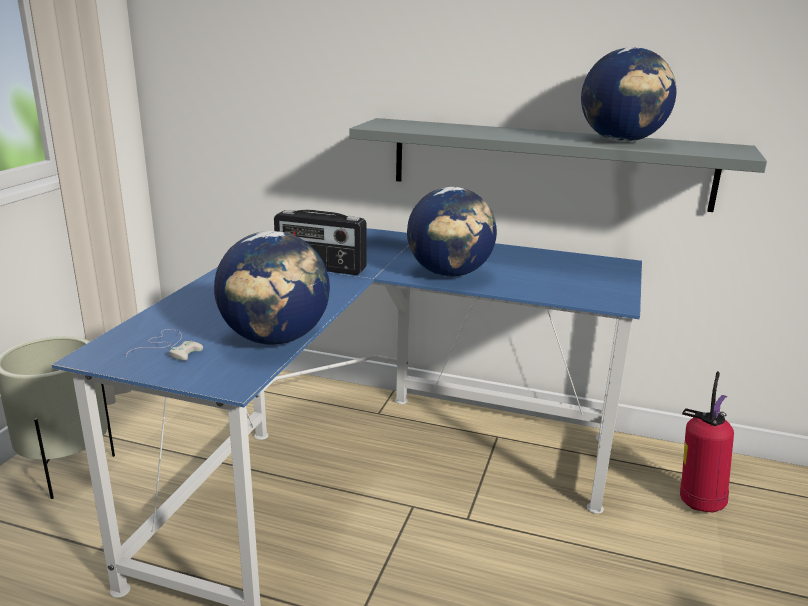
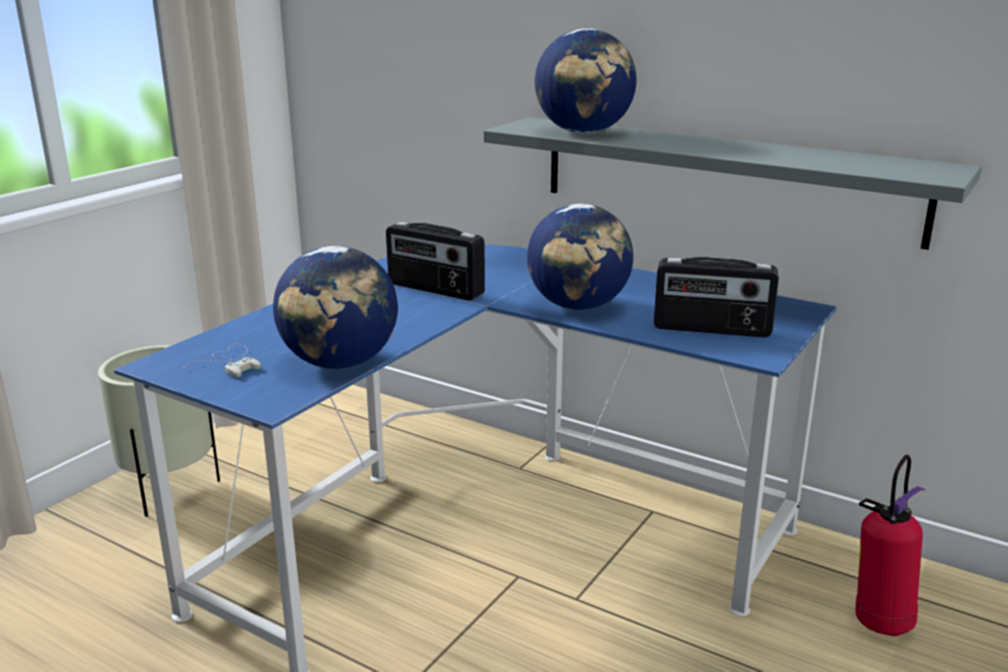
camera: 15 degrees right, 0 degrees up
globe [581,47,676,142] -> globe moved to [535,28,636,134]
none -> radio [654,257,779,337]

